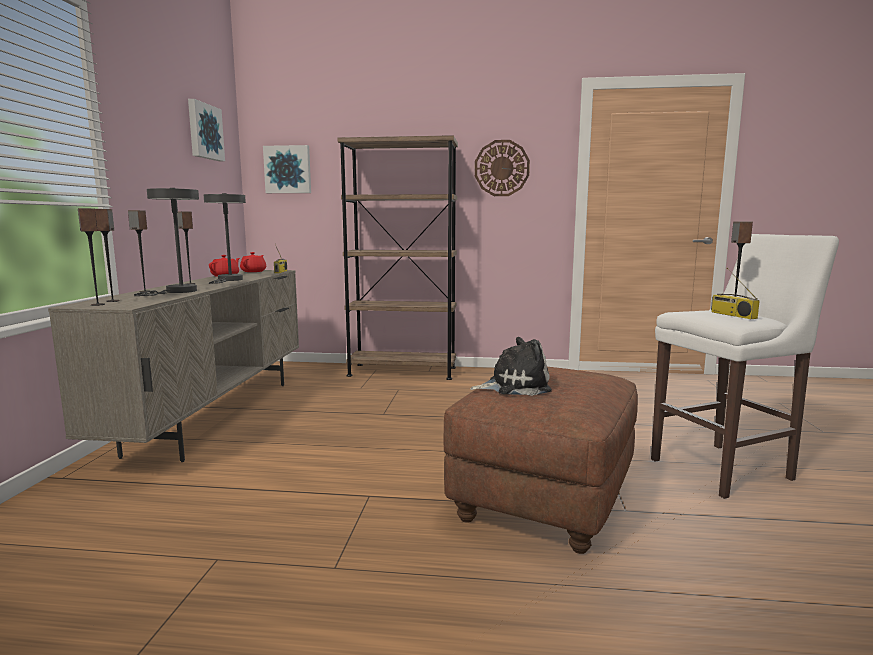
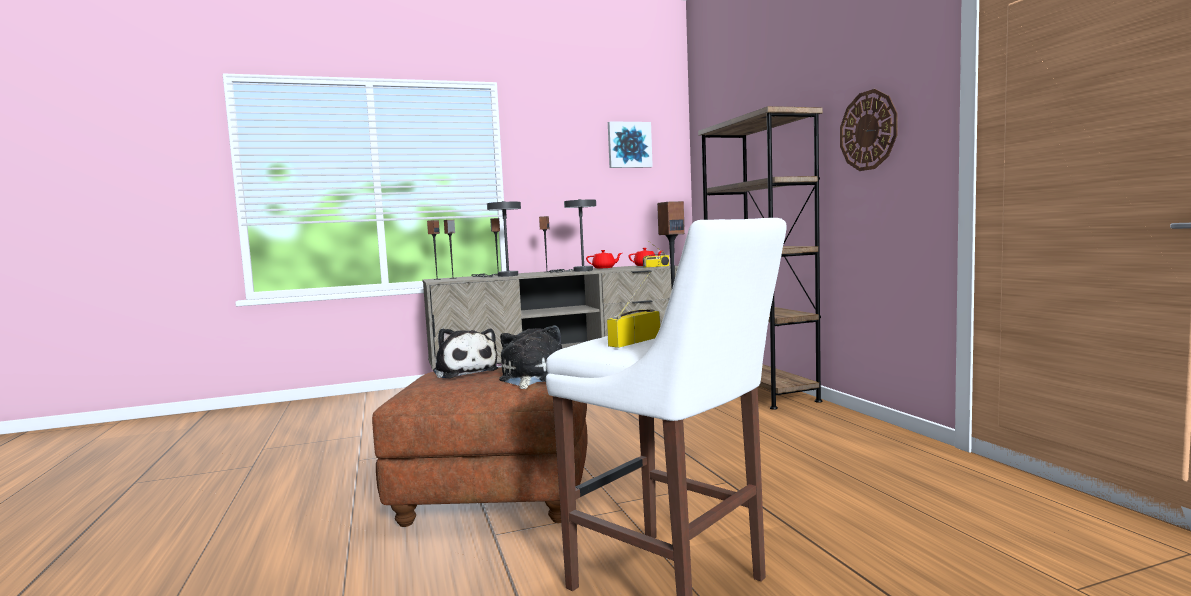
camera: 65 degrees right, 5 degrees down
picture [263,145,311,193] -> none
none -> plush toy [499,325,562,389]

